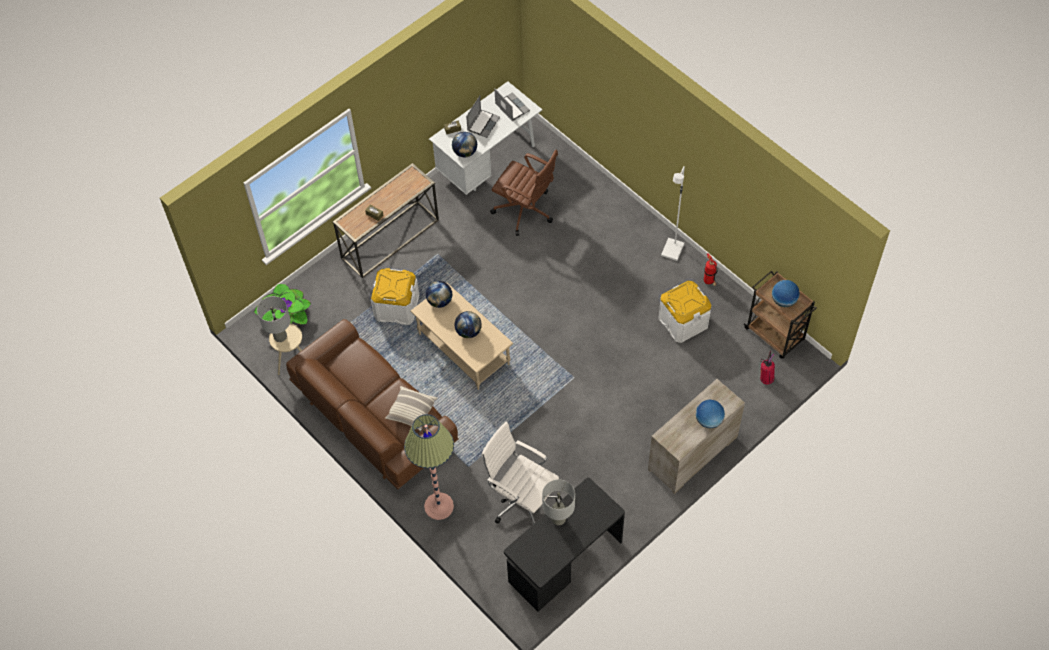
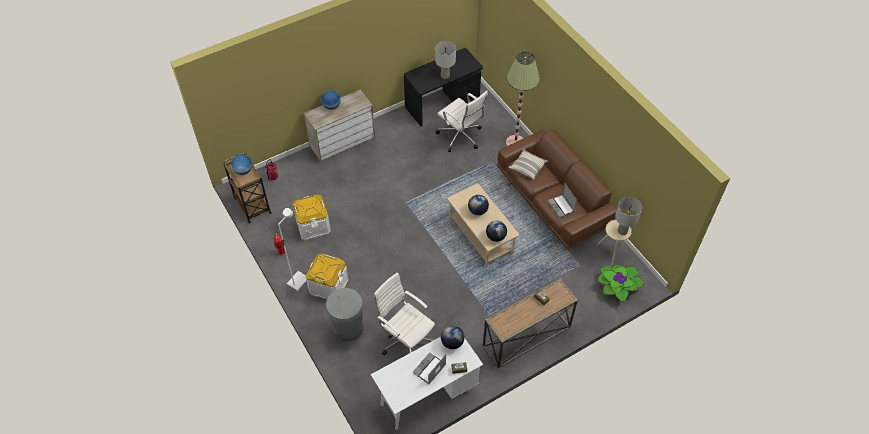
camera: 170 degrees left, 5 degrees down
white storage box [371,268,419,325] -> white storage box moved to [306,254,348,300]
brown office chair [490,150,558,236] -> white office chair [374,272,435,355]
laptop [494,89,530,121] -> laptop moved to [548,184,578,218]
none -> grey trash can [325,288,364,342]

